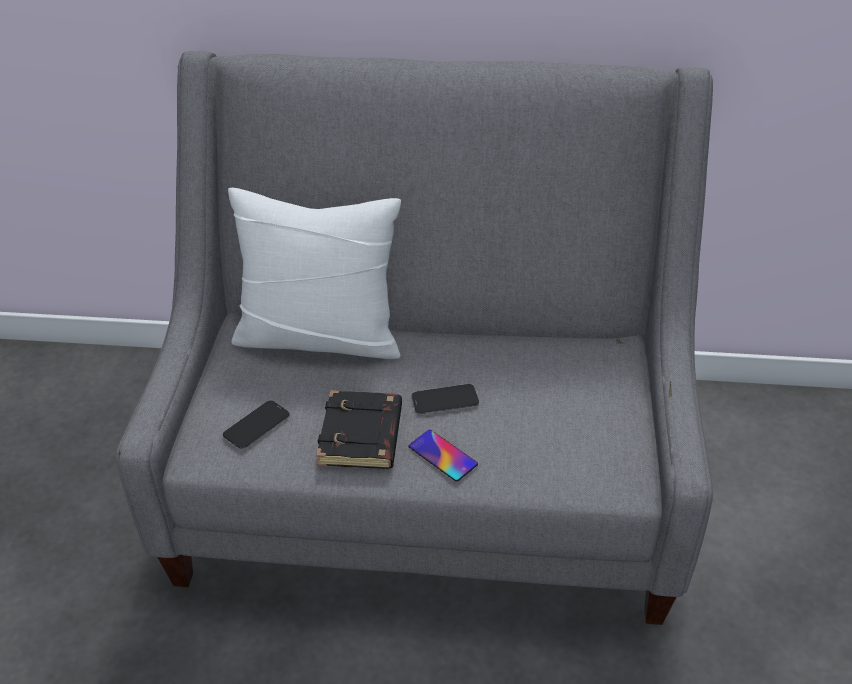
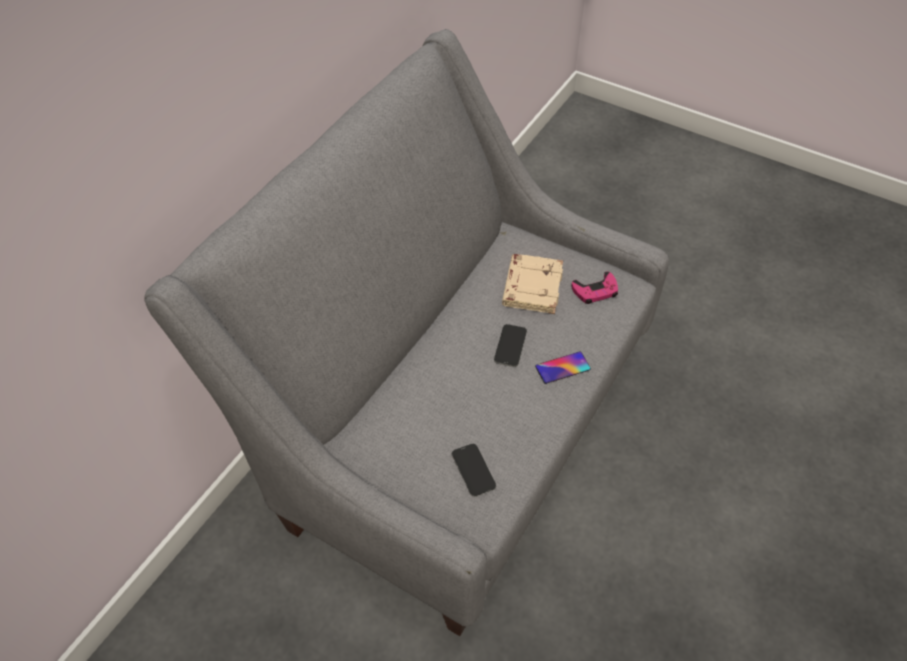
camera: 65 degrees left, 10 degrees up
white pillow [228,188,401,359] -> none
black book [316,390,402,469] -> none
none -> beige book [502,254,563,314]
none -> pink game controller [571,271,618,304]

